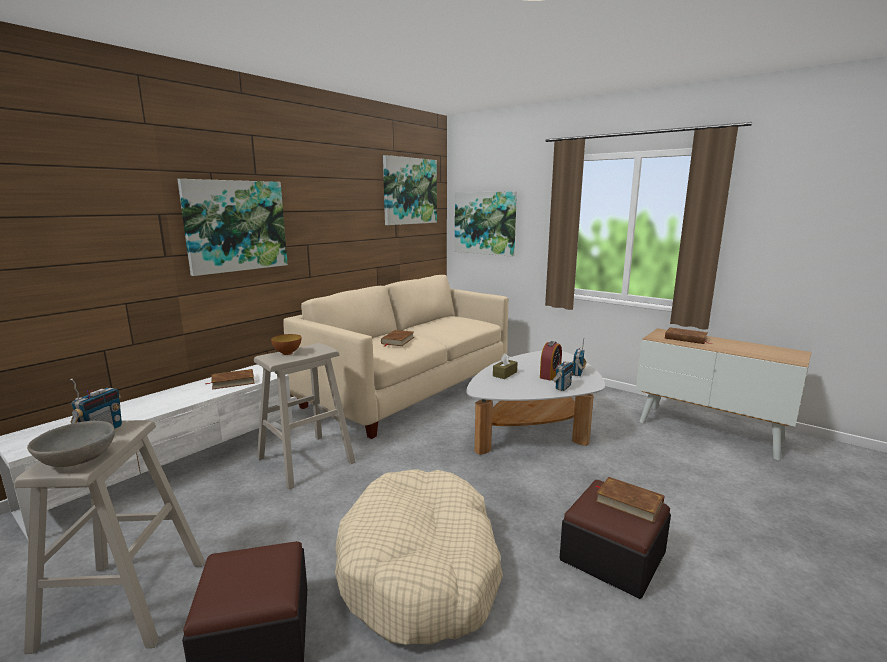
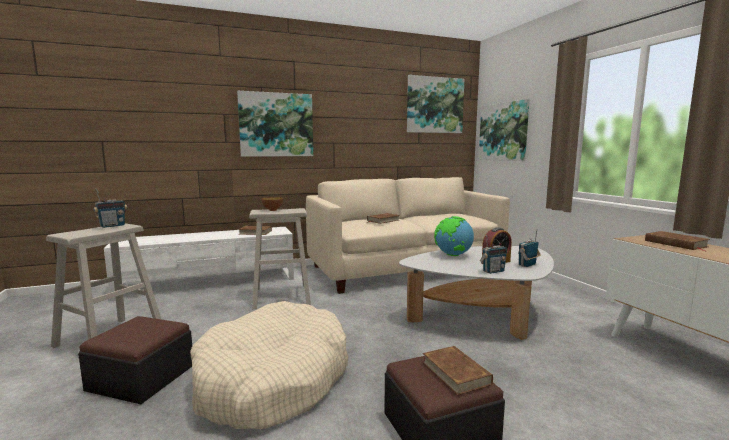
camera: 30 degrees right, 5 degrees down
grey bowl [27,421,115,467] -> none
brown tissue box [493,353,517,379] -> globe [434,216,474,256]

